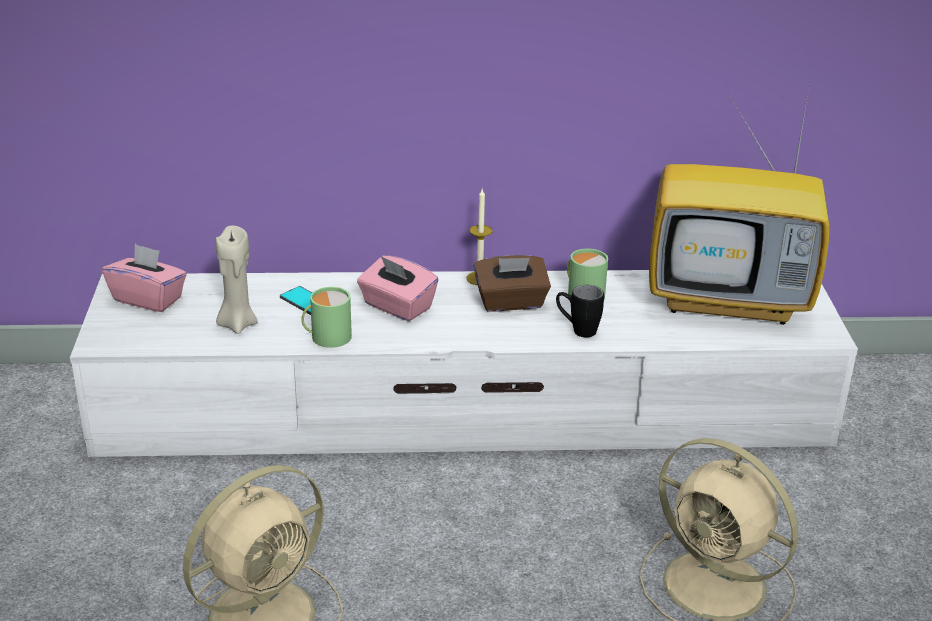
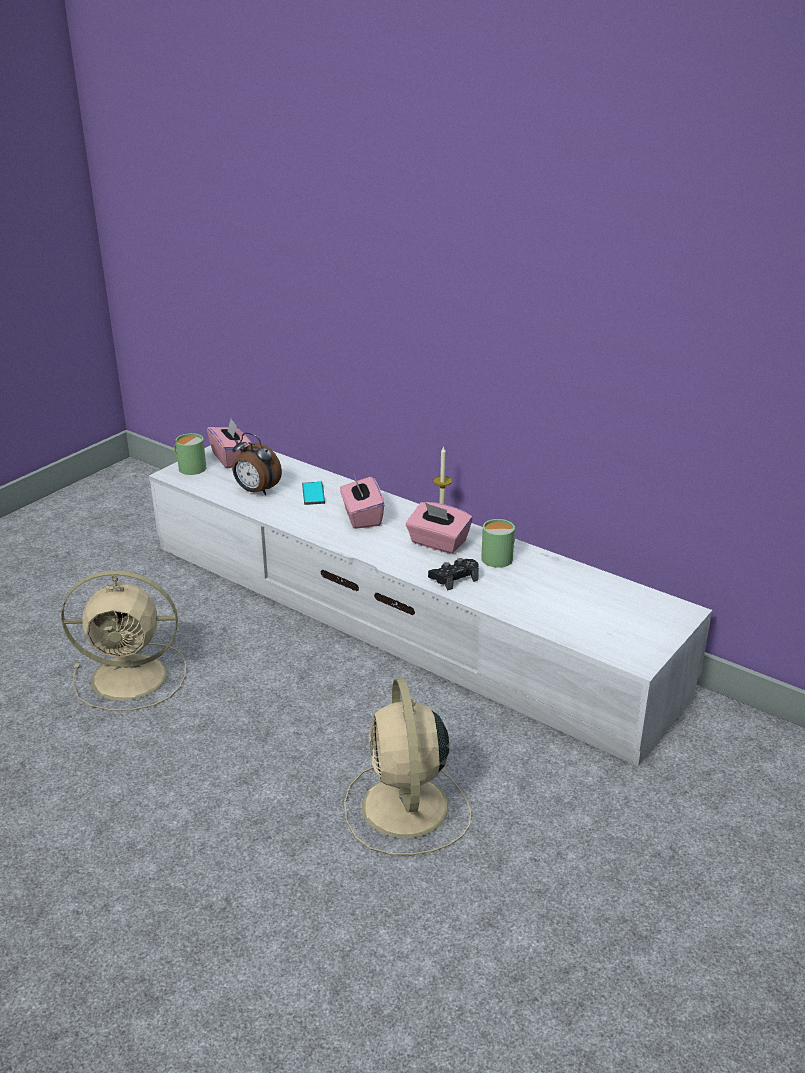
camera: 40 degrees right, 0 degrees up
beige candle [215,226,258,334] -> alarm clock [232,433,282,495]
green mug [302,287,352,348] -> green mug moved to [174,433,206,475]
brown tissue box [473,255,551,312] -> pink tissue box [406,502,472,554]
black mug [556,285,604,337] -> black game controller [428,558,479,590]
television [649,88,829,325] -> none

